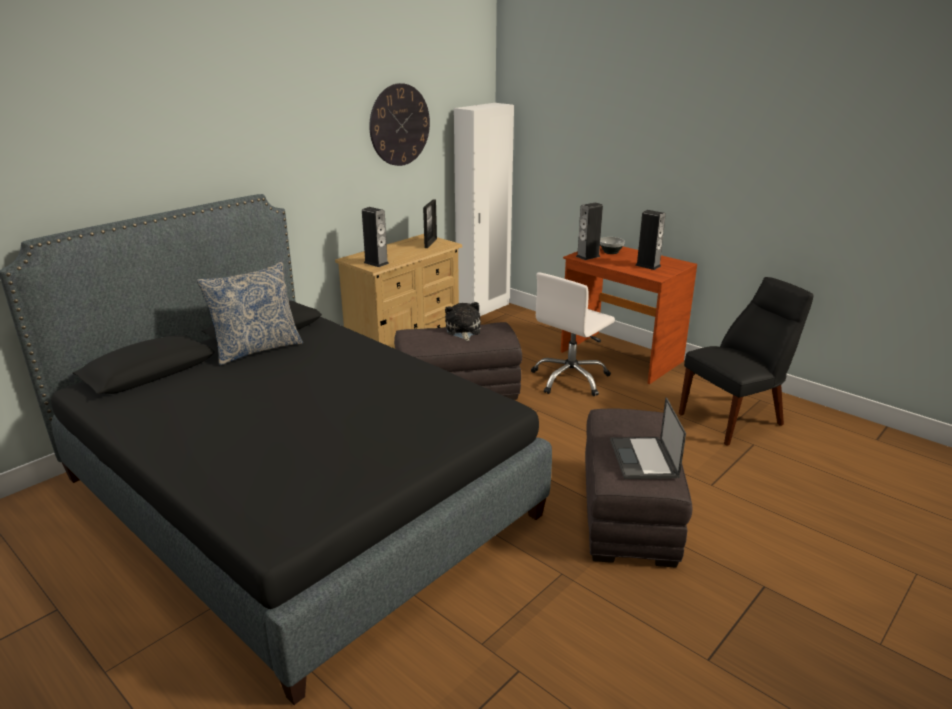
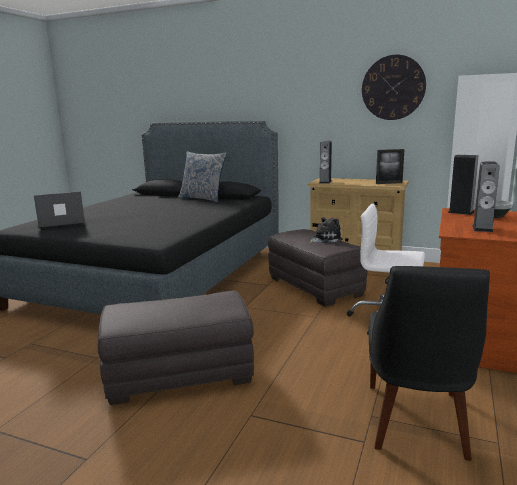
camera: 70 degrees right, 10 degrees down
laptop [610,397,686,479] -> laptop moved to [34,192,85,227]
black chair [679,277,814,446] -> black chair turned 60 degrees clockwise [369,266,490,461]

